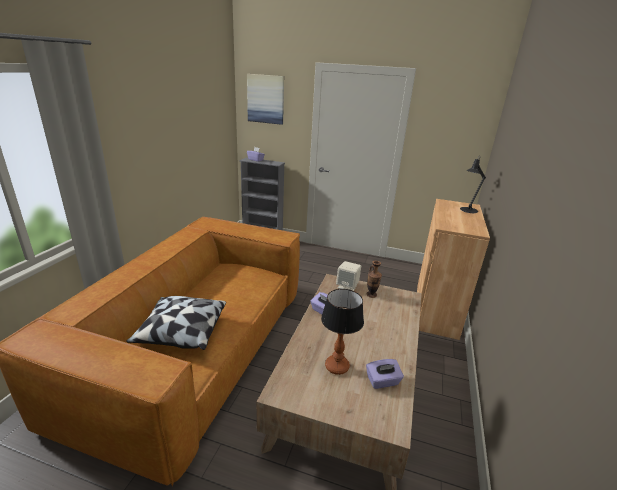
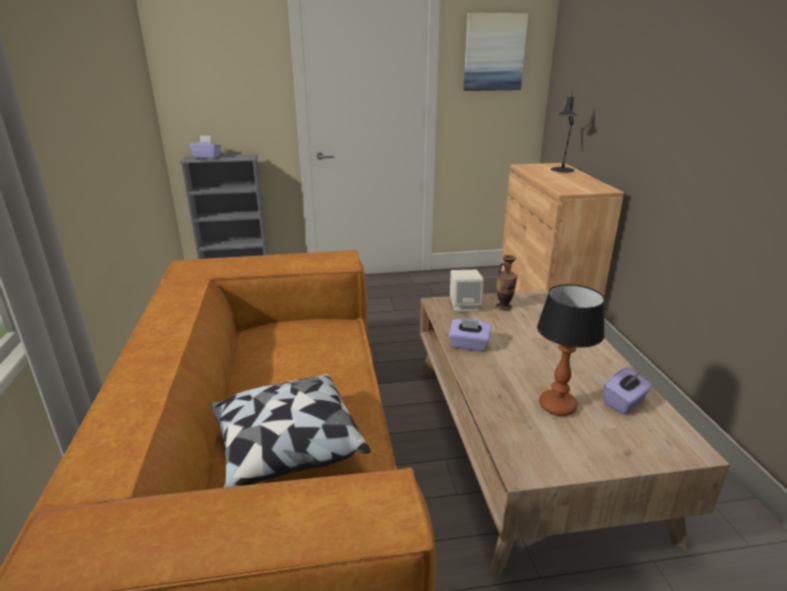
camera: 25 degrees left, 0 degrees up
picture [247,74,284,125] -> picture moved to [463,13,528,91]

